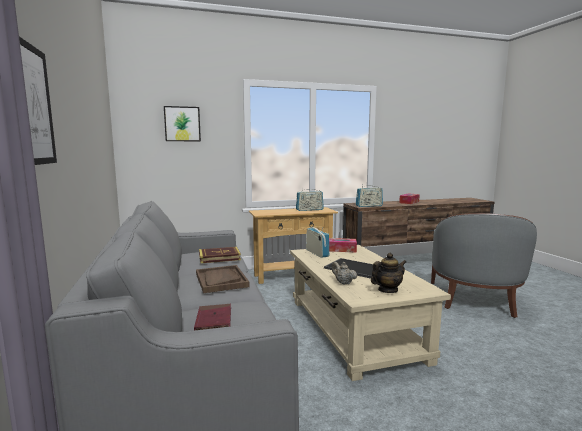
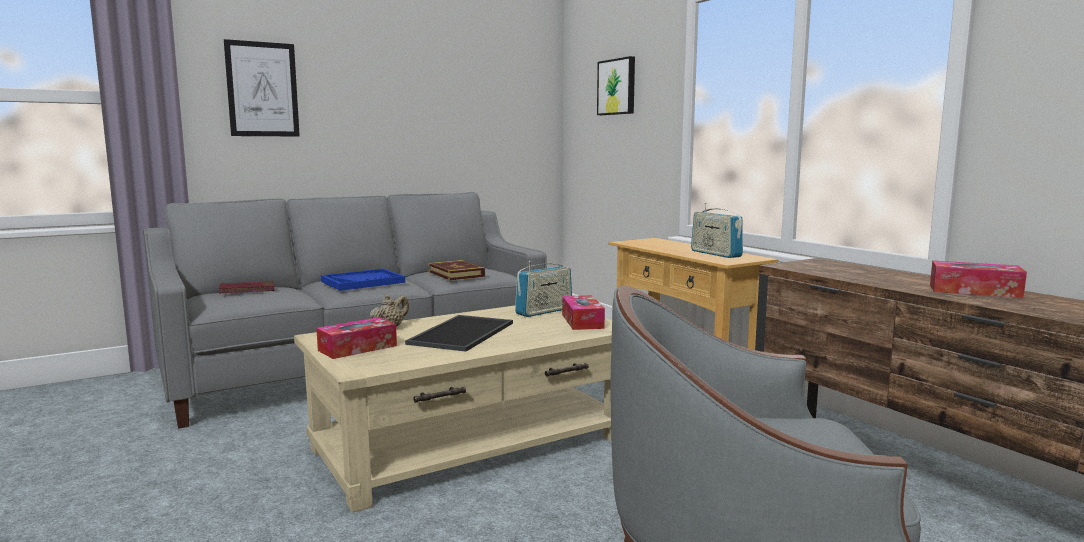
camera: 75 degrees right, 0 degrees up
brown tray [196,265,250,293] -> blue tray [321,269,405,291]
radio [356,185,383,207] -> none
teapot [371,253,406,293] -> tissue box [316,317,397,359]

